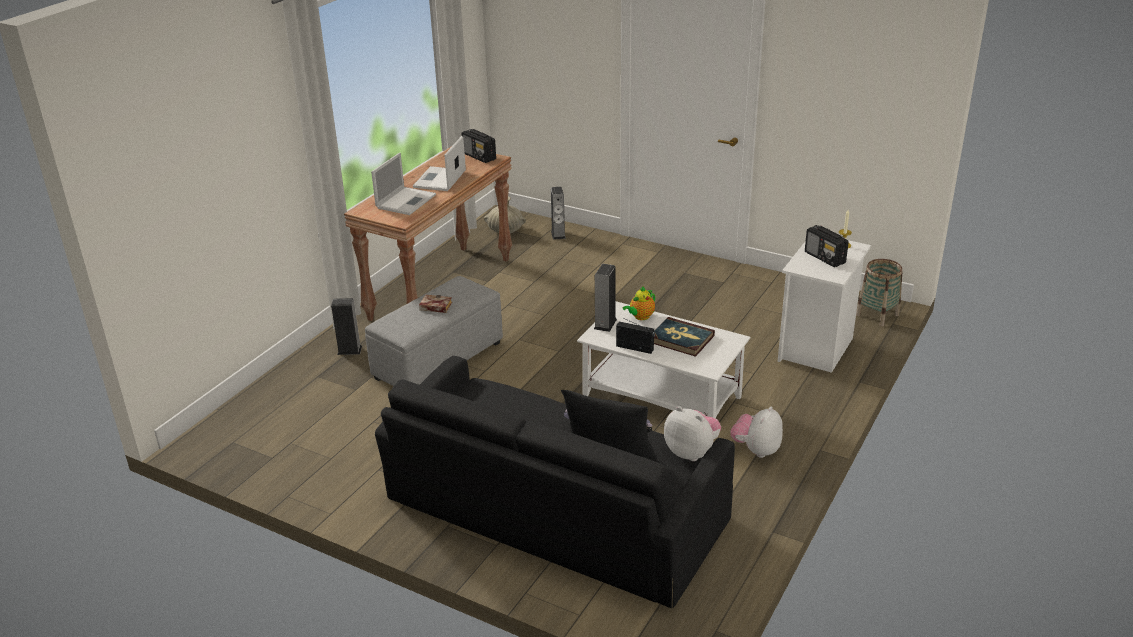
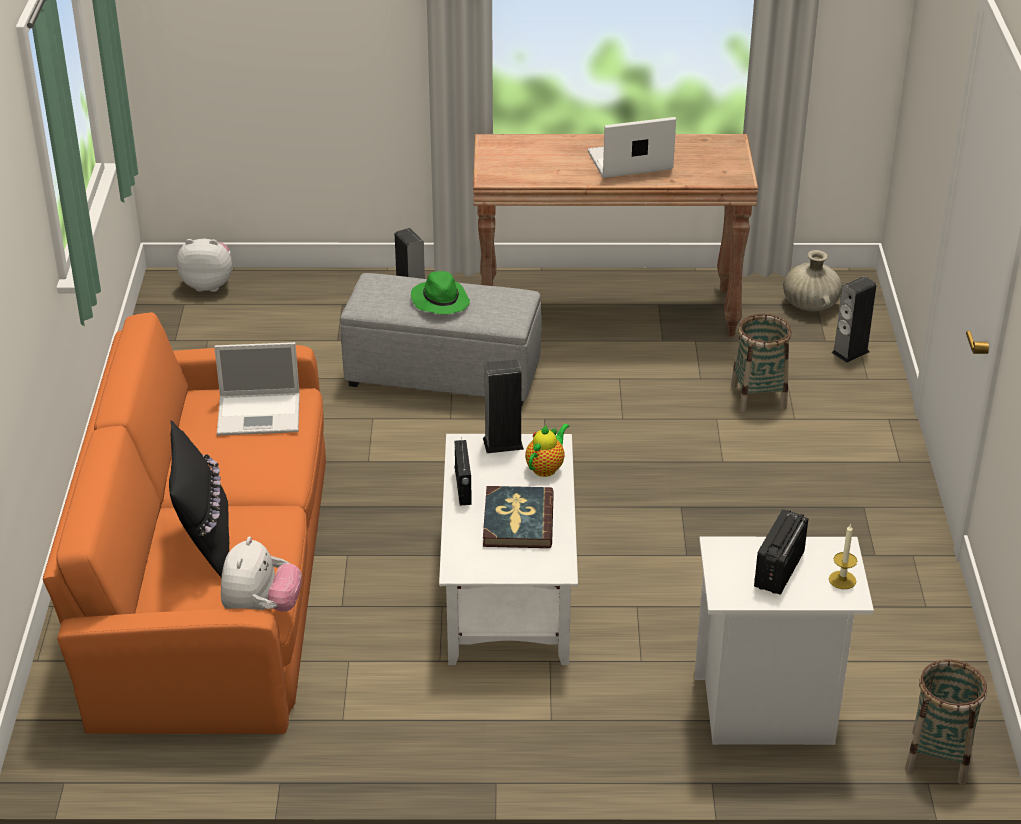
camera: 60 degrees right, 5 degrees up
laptop [371,153,436,215] -> laptop moved to [214,342,300,436]
black sofa [375,356,735,608] -> orange sofa [43,312,326,734]
book [419,295,452,313] -> green hat [411,271,470,314]
radio [461,129,496,163] -> none
teapot [623,286,655,320] -> teapot turned 105 degrees clockwise [525,423,569,477]
plush toy [730,406,783,458] -> plush toy moved to [176,239,232,292]
none -> basket [731,314,792,413]

